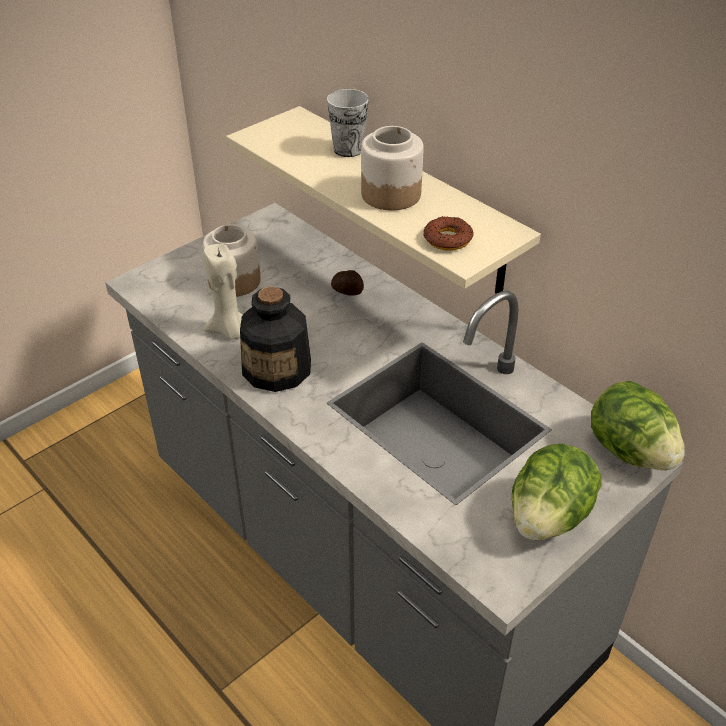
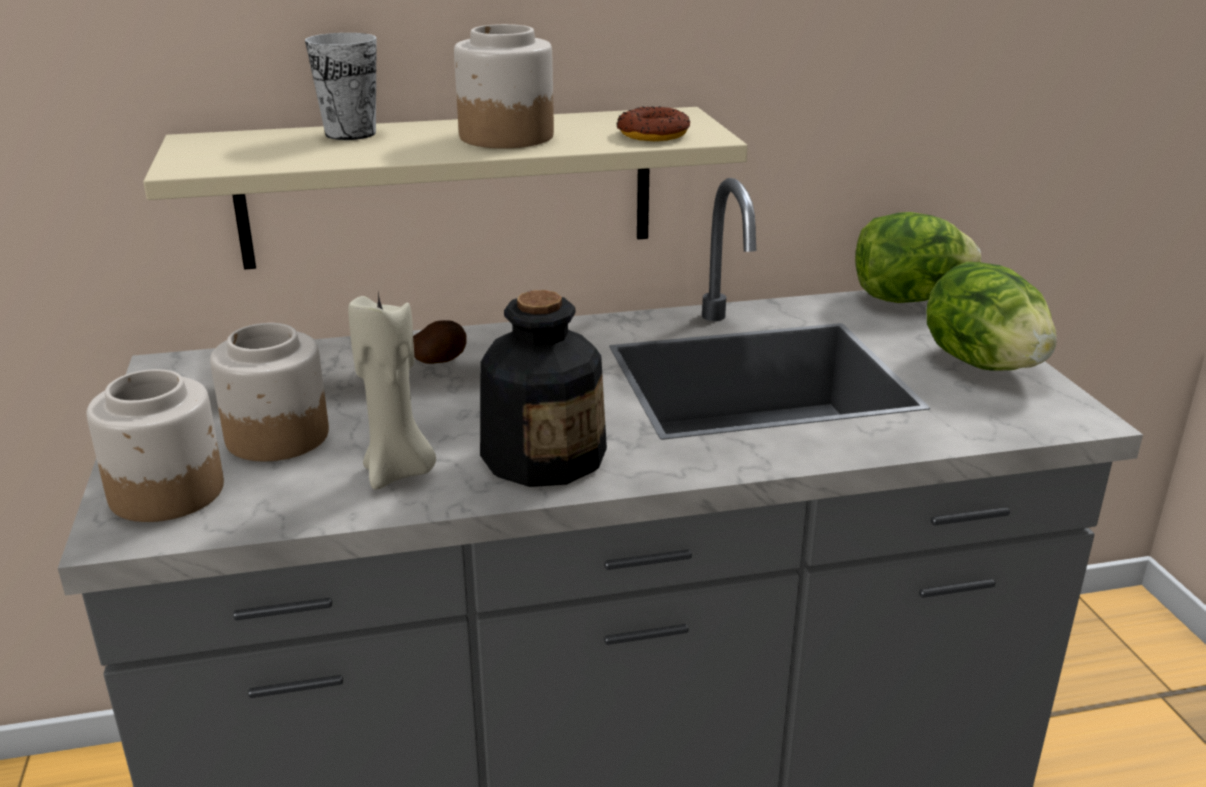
camera: 60 degrees left, 15 degrees down
none -> jar [87,369,224,522]

